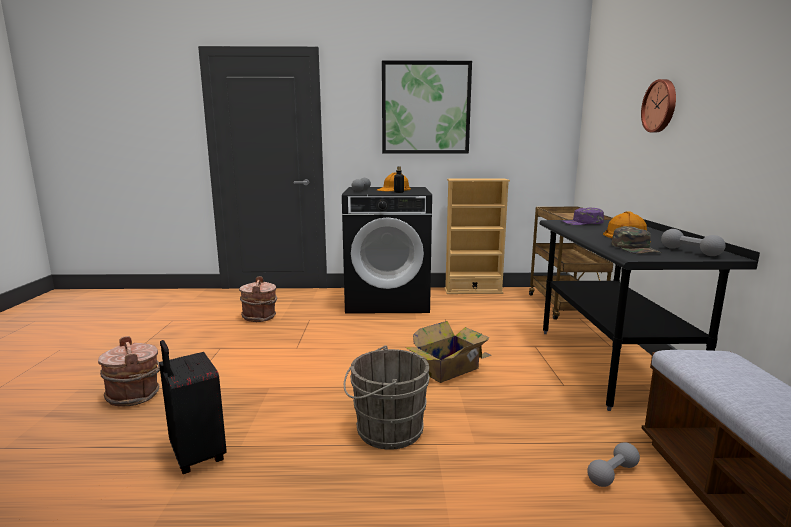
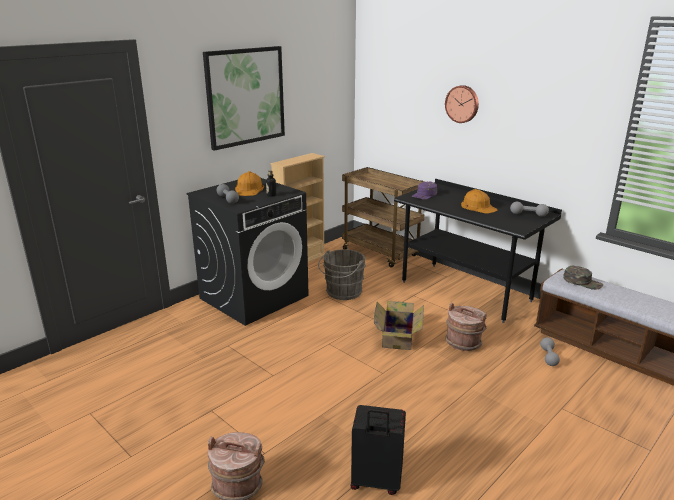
camera: 45 degrees left, 10 degrees up
brown bucket [239,276,277,322] -> brown bucket moved to [446,303,487,351]
grey bucket [344,345,429,449] -> grey bucket moved to [318,249,366,300]
green cap [612,226,662,254] -> green cap moved to [563,266,603,290]

